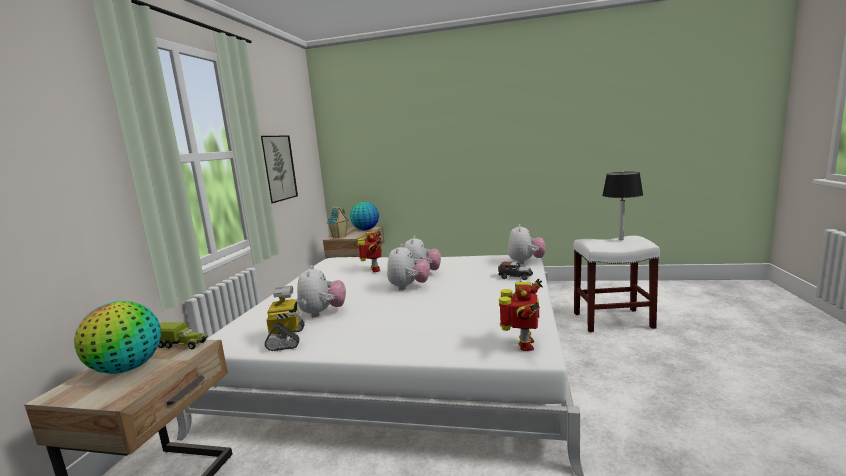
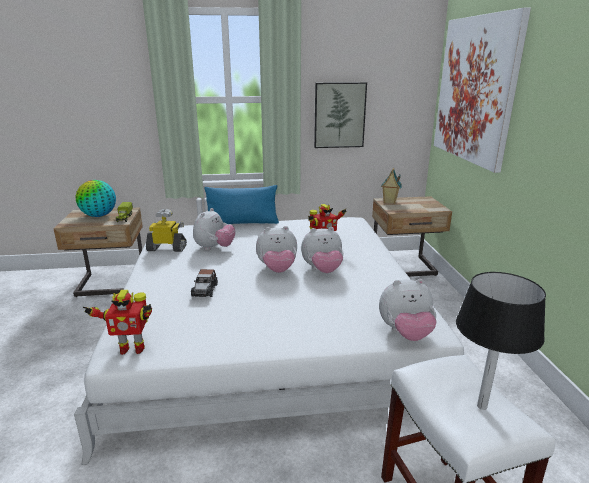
camera: 70 degrees right, 10 degrees up
toy robot [265,286,307,351] -> toy robot turned 150 degrees counterclockwise [146,209,187,252]
plush toy [297,265,346,318] -> plush toy turned 45 degrees counterclockwise [193,208,235,250]
globe [350,202,379,230] -> none
toy car [498,262,533,280] -> toy car moved to [191,269,218,297]
none -> blue pillow [204,185,279,224]
none -> picture [434,8,531,173]

